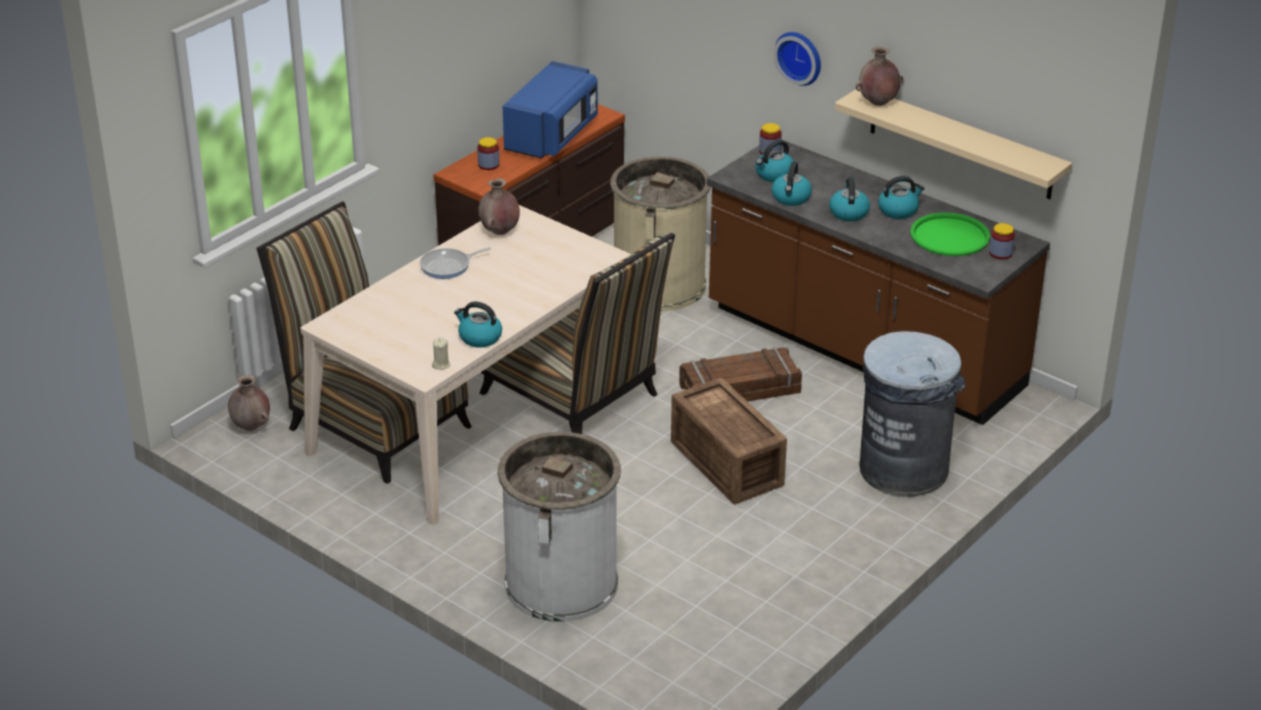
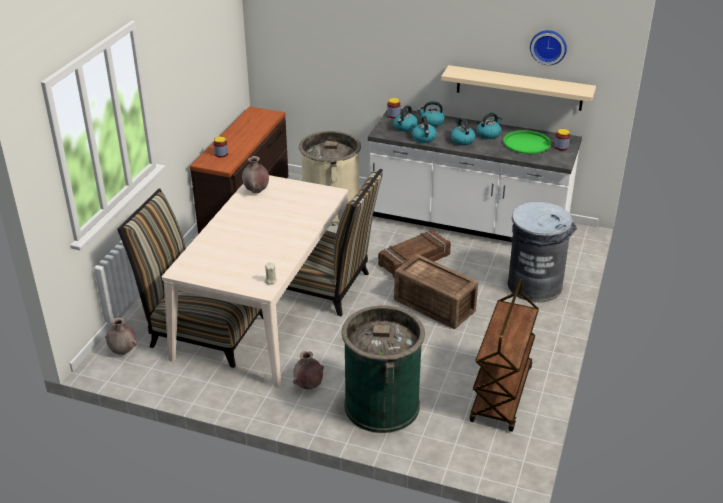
camera: 20 degrees left, 0 degrees up
frying pan [420,247,491,279] -> none
kettle [454,301,502,348] -> kettle moved to [417,101,445,127]
white trash can [498,432,621,622] -> green trash can [342,306,425,433]
blue microwave [503,61,598,159] -> none
brown counter [707,139,1050,425] -> white counter [368,109,582,242]
wall clock [773,32,821,86] -> wall clock moved to [530,30,567,65]
brown vase [856,46,904,106] -> brown vase moved to [293,351,324,389]
none -> brown cart [470,278,539,432]

